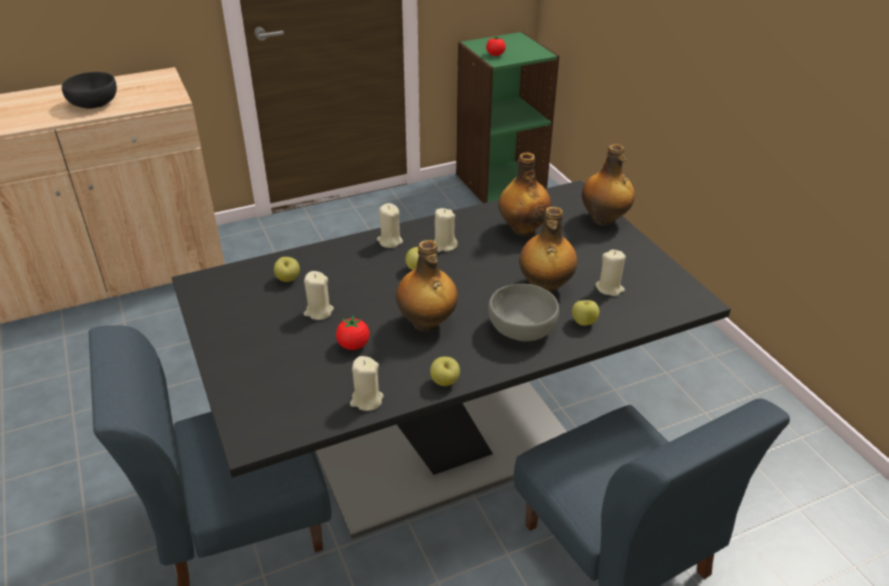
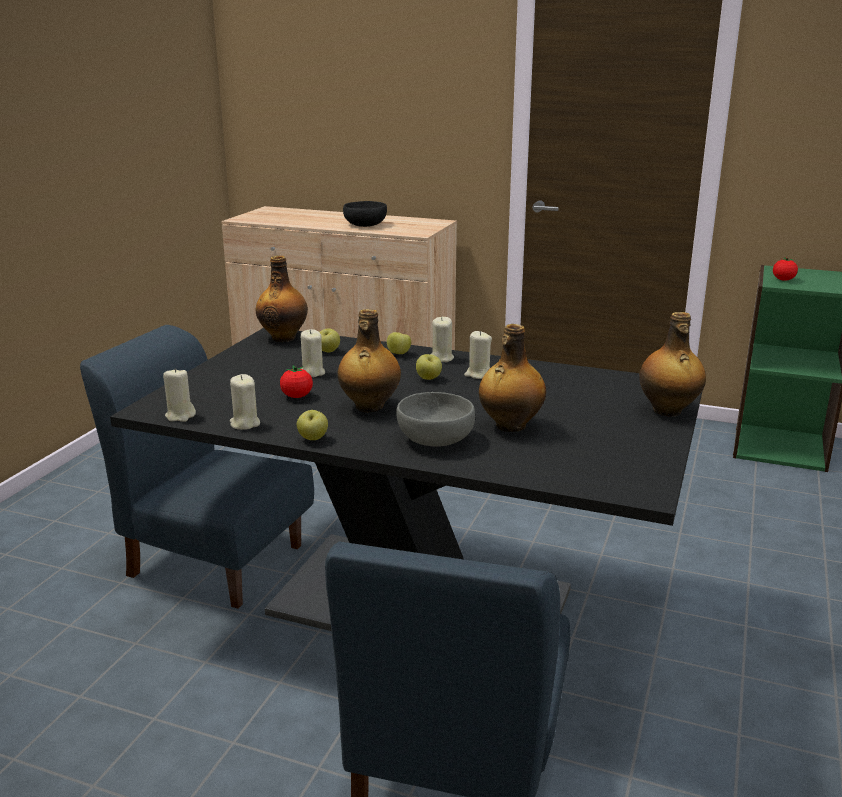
camera: 45 degrees right, 15 degrees down
bottle [498,152,551,236] -> bottle moved to [255,255,308,342]
apple [572,300,599,326] -> apple moved to [387,332,411,354]
beige candle [596,249,626,296] -> beige candle moved to [163,368,196,422]

